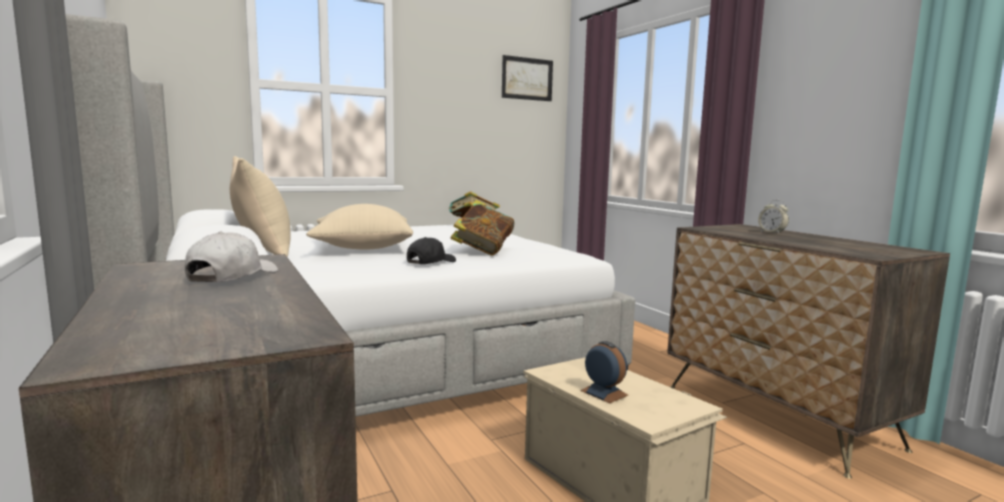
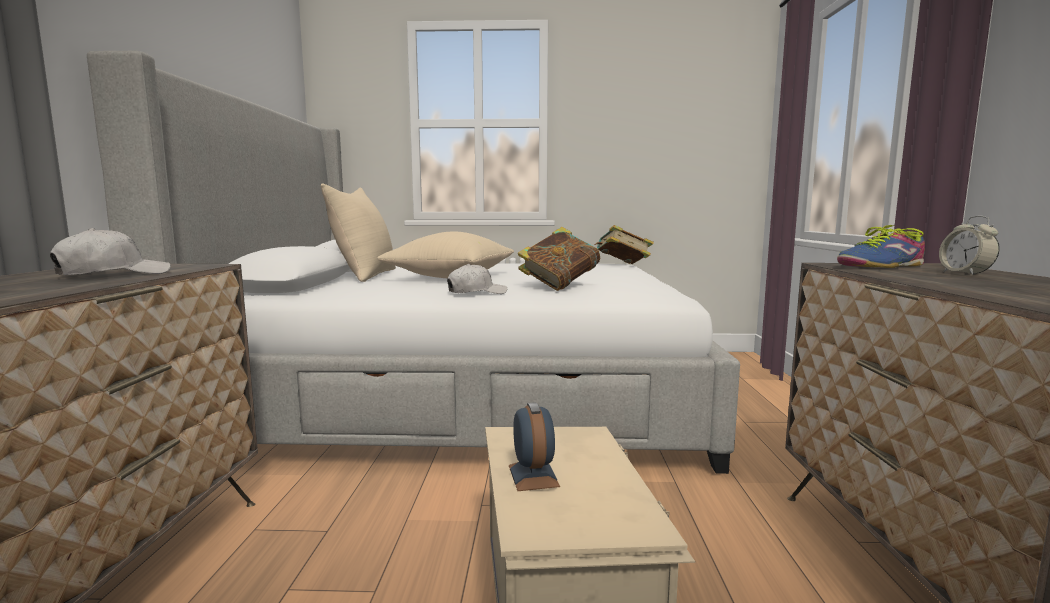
camera: 30 degrees right, 0 degrees up
black cap [407,237,456,264] -> white cap [447,264,507,294]
picture [502,55,553,101] -> none
none -> shoe [837,225,925,268]

